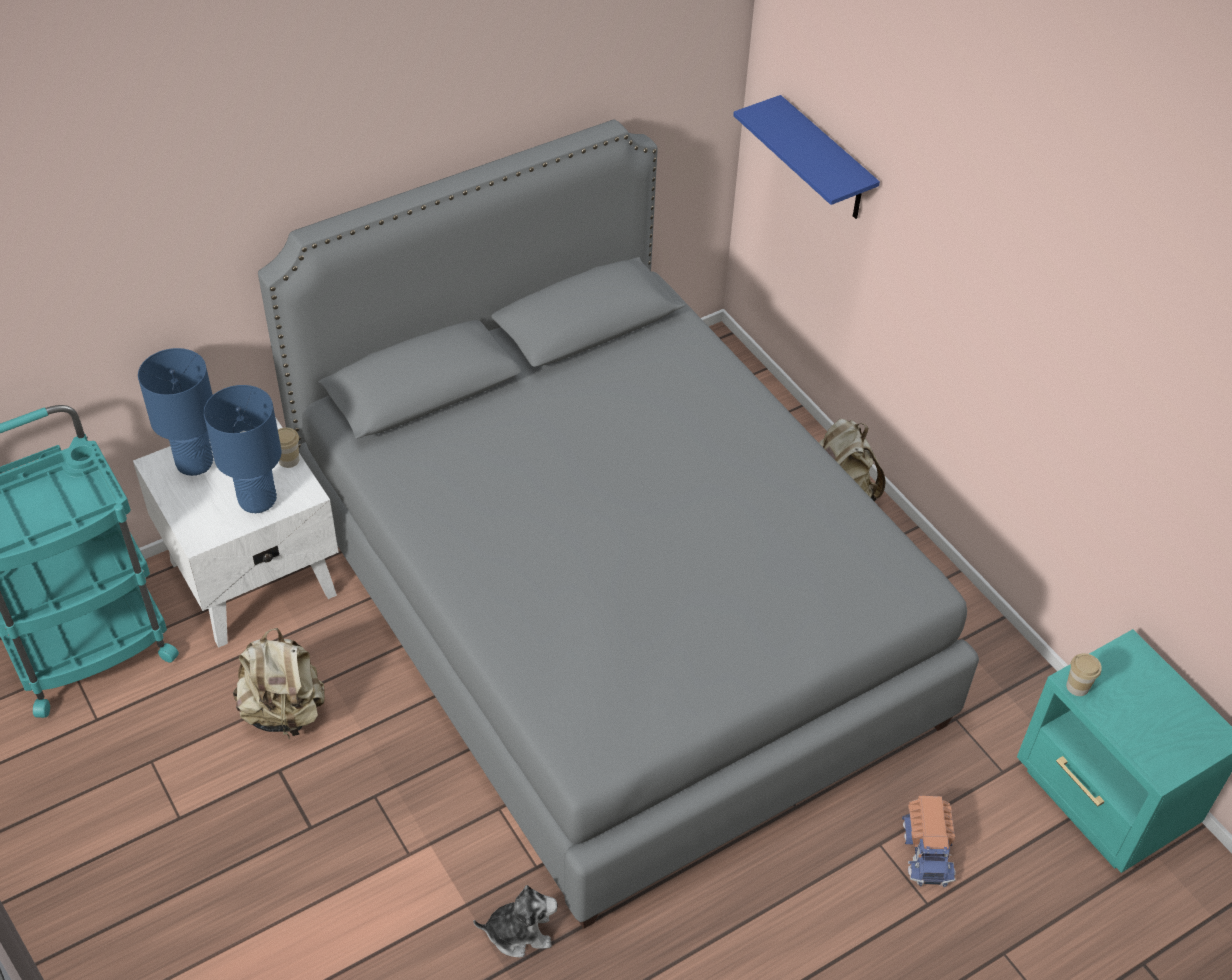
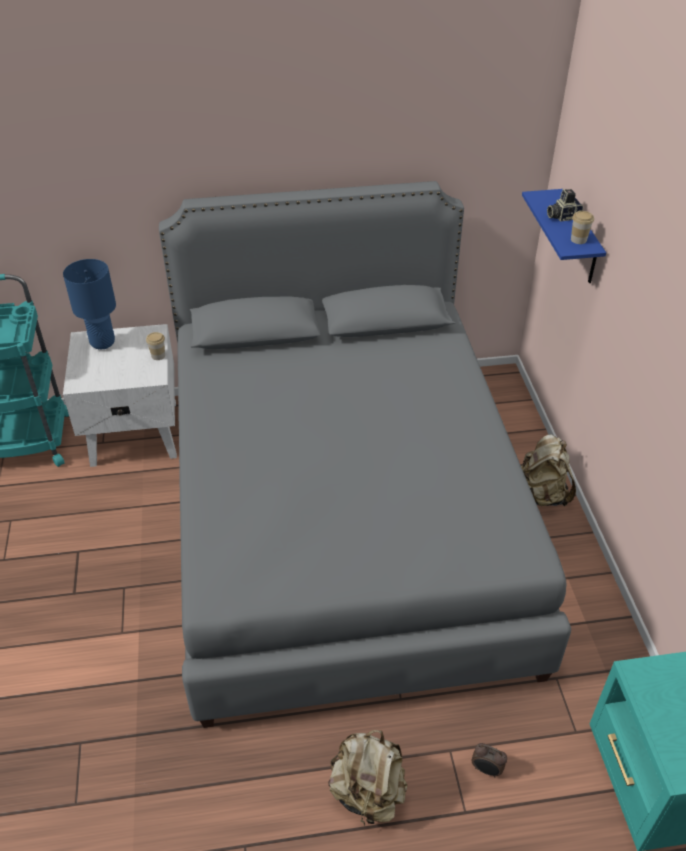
camera: 25 degrees right, 5 degrees down
blue table lamp [204,385,282,513] -> none
beige backpack [233,628,325,738] -> beige backpack moved to [328,730,407,827]
plush toy [473,885,558,957] -> none
toy truck [902,796,956,887] -> alarm clock [472,743,507,777]
cup [1066,653,1102,696] -> cup moved to [571,211,594,244]
none -> camera [547,189,583,222]

